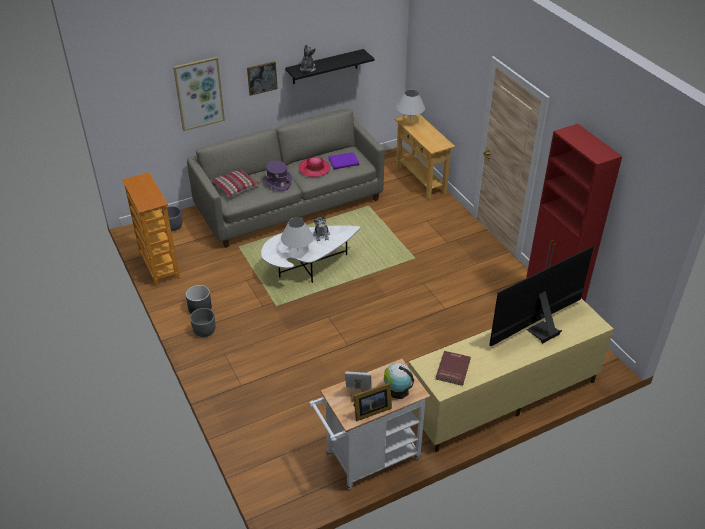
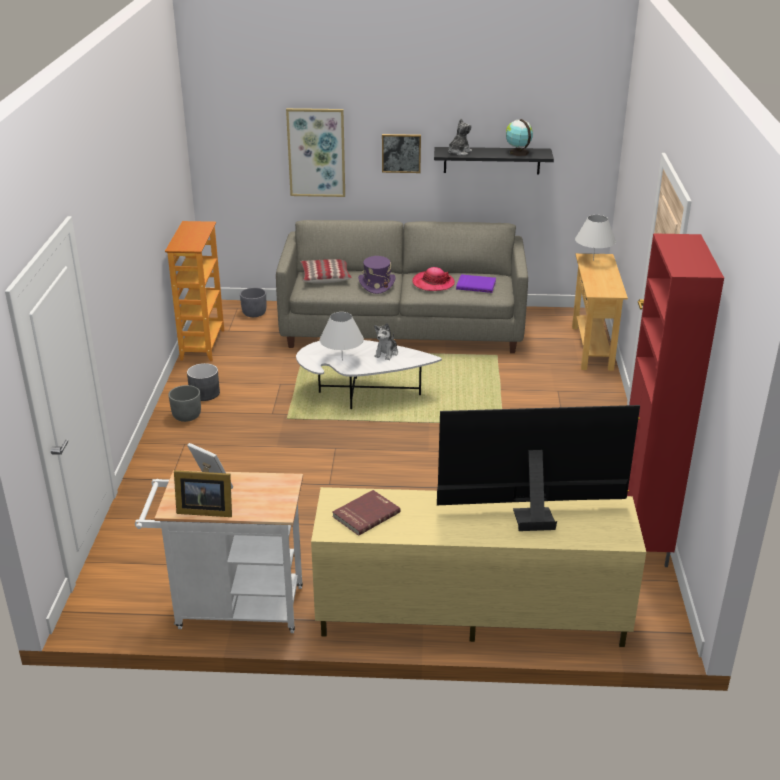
camera: 30 degrees right, 10 degrees down
globe [384,363,414,399] -> globe moved to [506,119,533,156]

